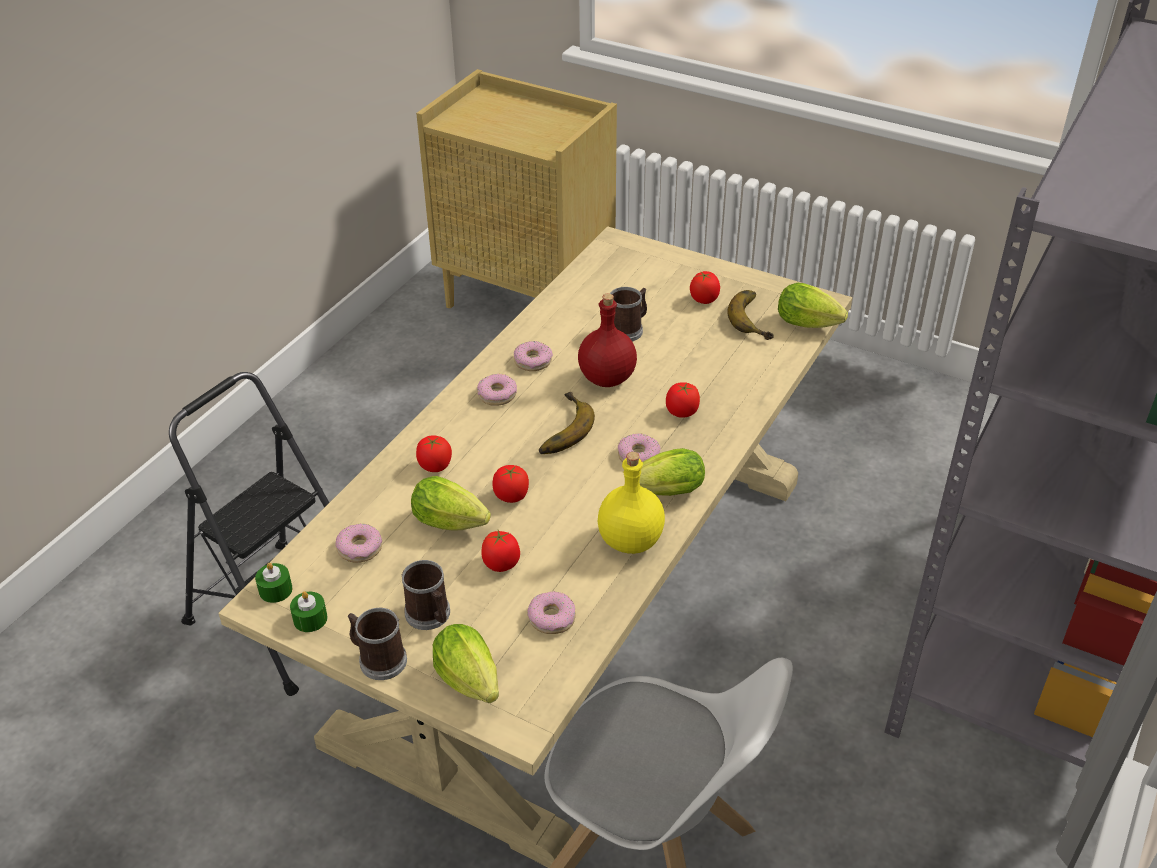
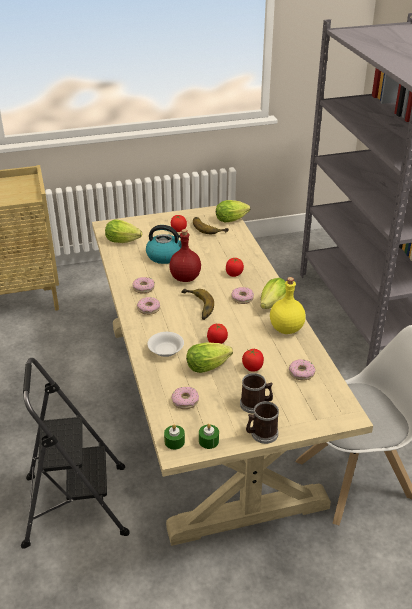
camera: 45 degrees left, 5 degrees down
tomato [416,436,452,472] -> white bowl [147,332,184,357]
lettuce [432,624,499,703] -> lettuce moved to [105,220,142,243]
mug [610,287,647,341] -> kettle [146,225,182,264]

